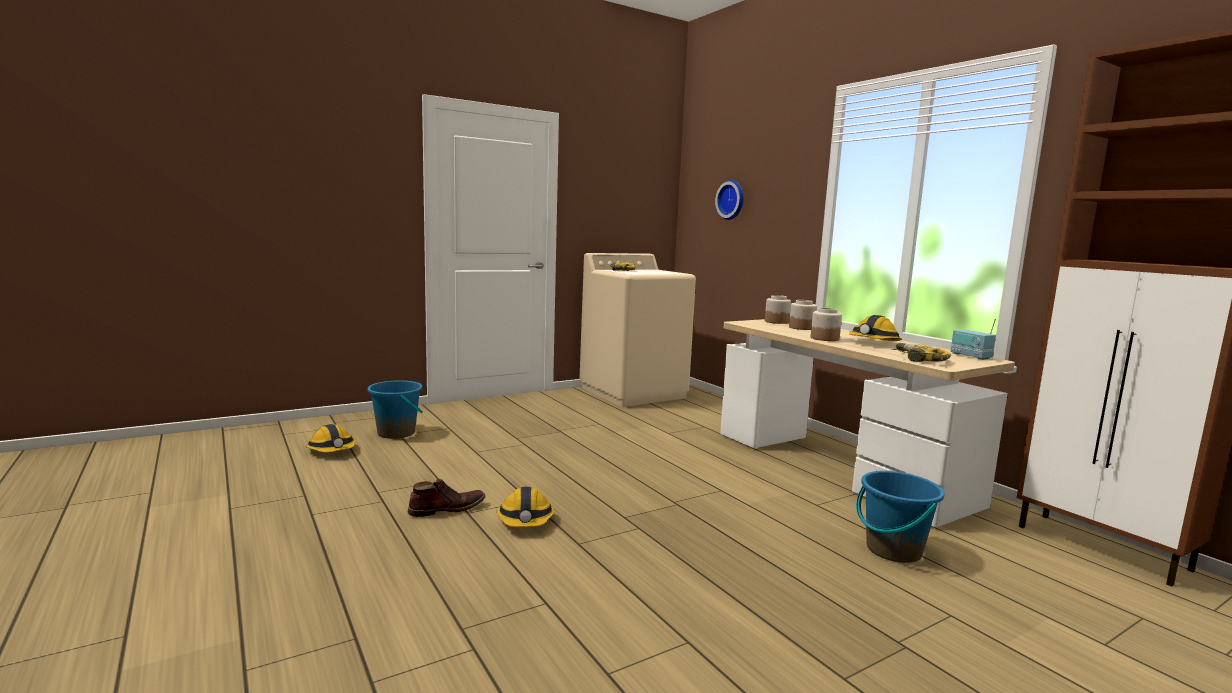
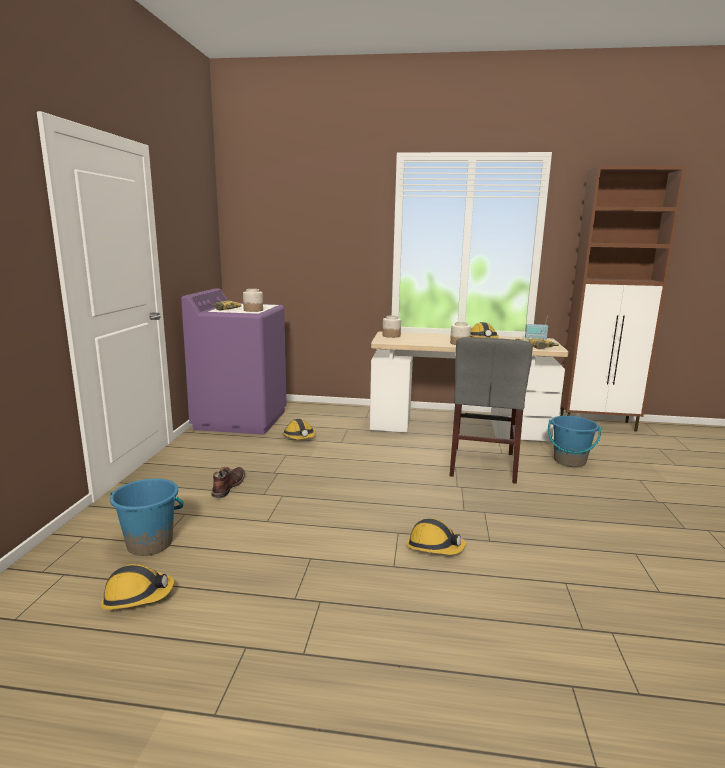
camera: 50 degrees left, 5 degrees up
brown boot [408,479,486,517] -> brown boot moved to [211,467,245,498]
beige washing machine [579,253,696,407] -> purple washing machine [181,288,287,435]
wall clock [715,180,744,220] -> none
jar [789,300,817,330] -> jar moved to [243,289,263,312]
none -> hard hat [282,419,315,439]
none -> grey chair [450,337,533,484]

